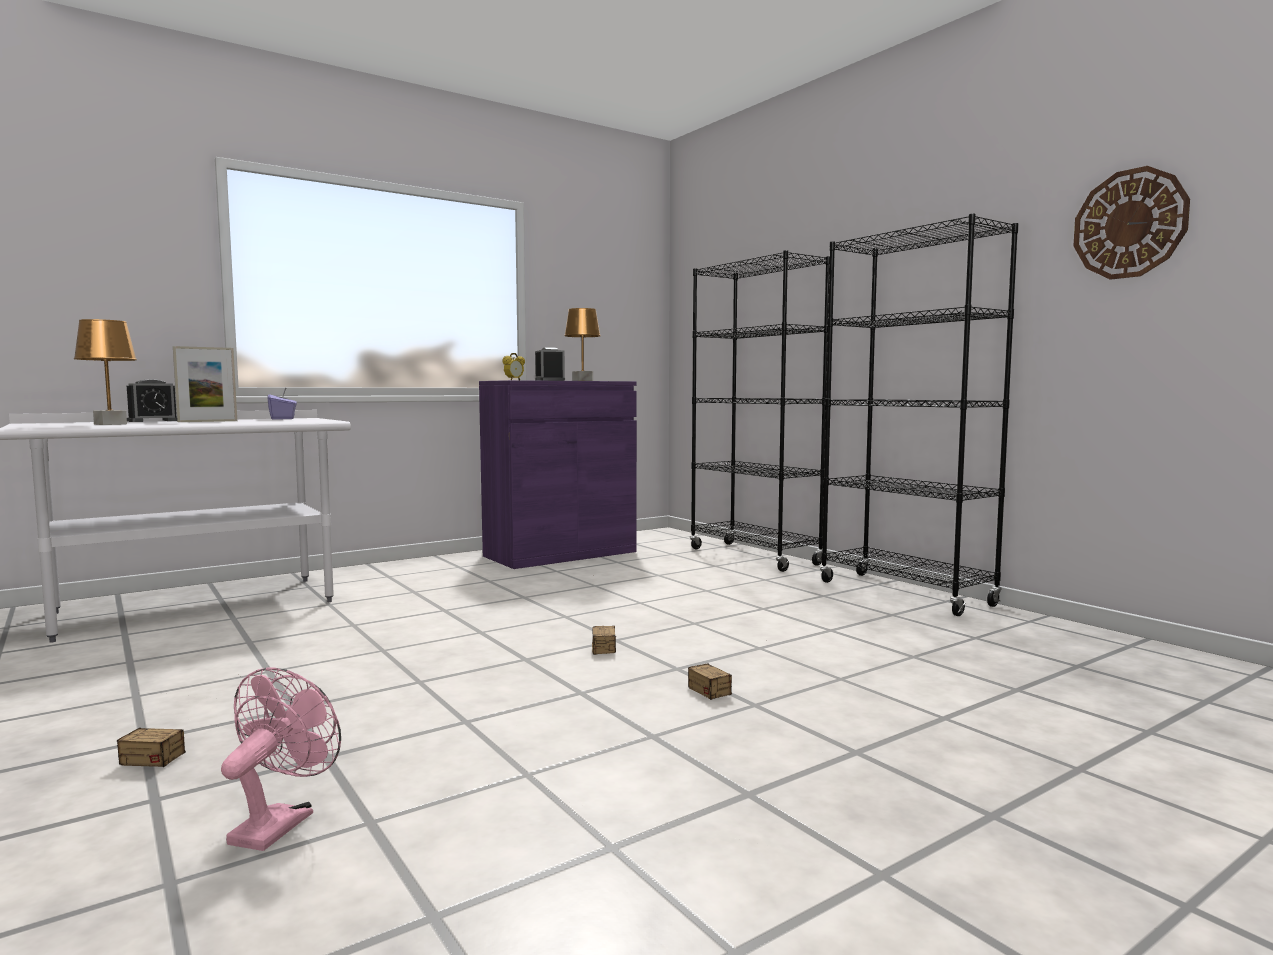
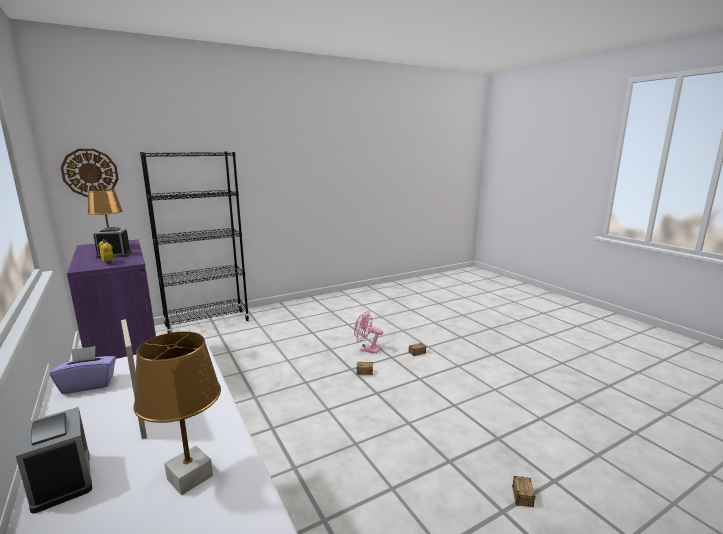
camera: 85 degrees left, 10 degrees up
pink fan [221,668,341,851] -> pink fan moved to [354,311,383,354]
black bookcase [820,214,1019,616] -> none
wall clock [1073,166,1190,280] -> wall clock moved to [60,149,119,197]

